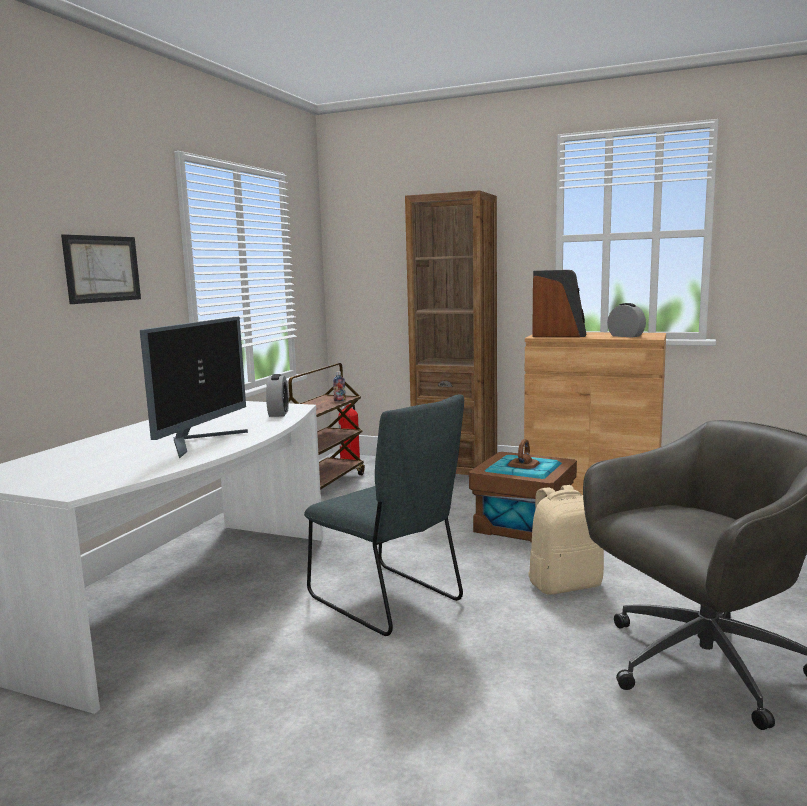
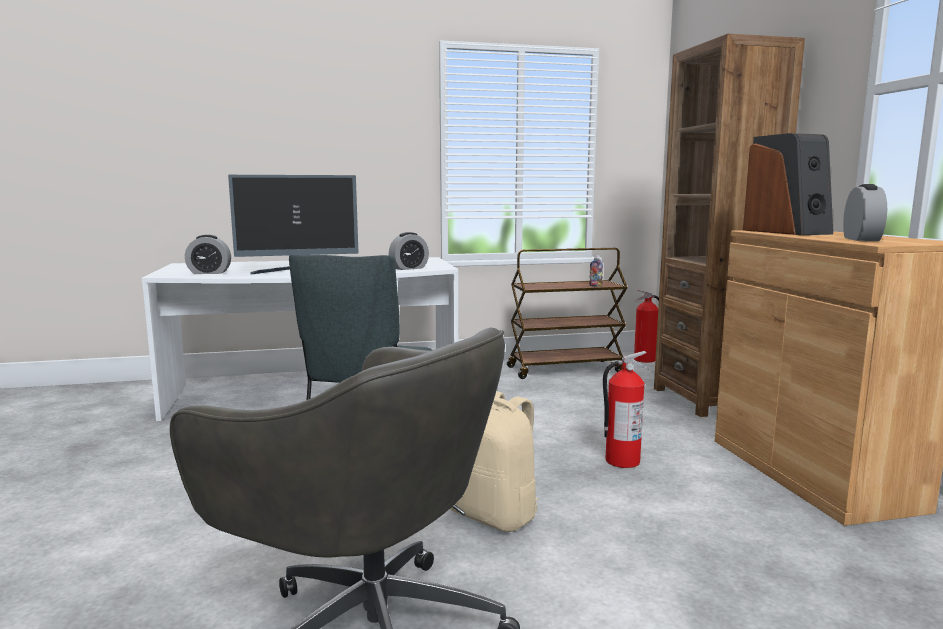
camera: 55 degrees right, 0 degrees up
picture [61,234,141,304] -> none
brown storage box [469,439,577,542] -> fire extinguisher [603,351,649,468]
none -> alarm clock [185,235,231,274]

